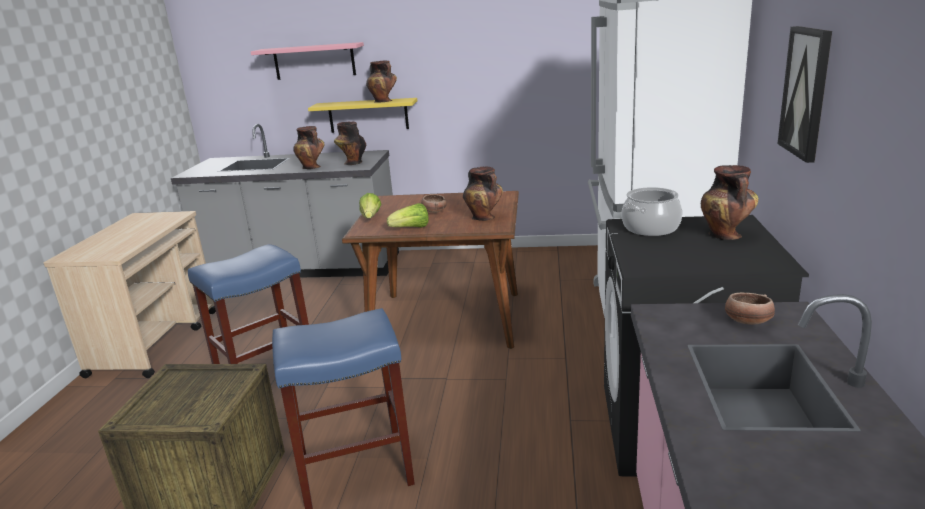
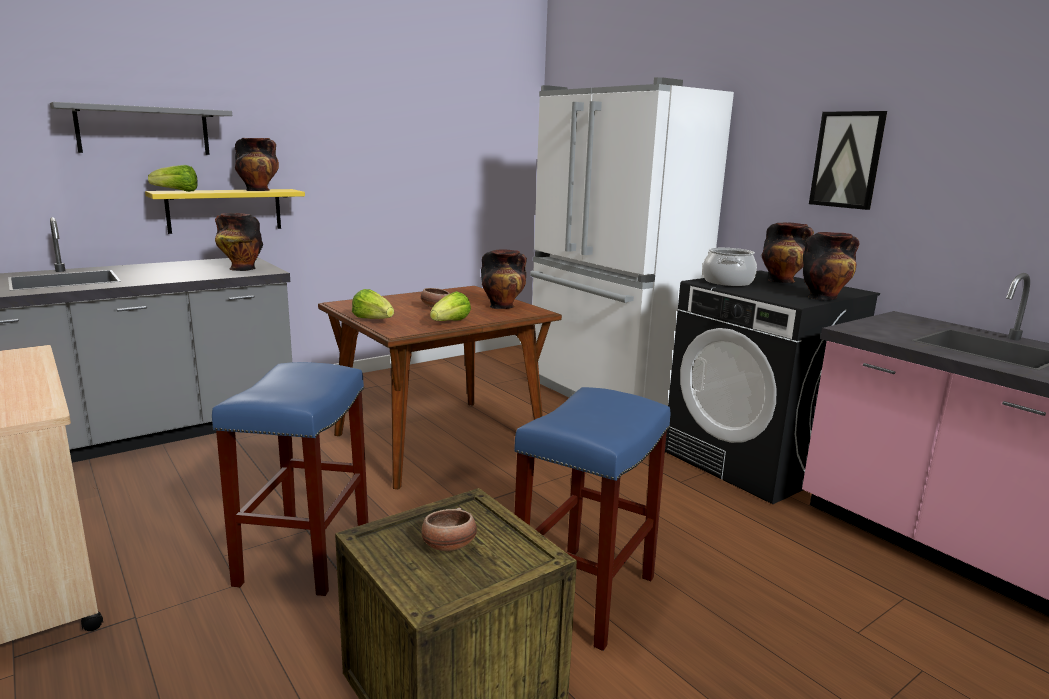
camera: 45 degrees left, 5 degrees down
pink shelf [251,42,364,80] -> grey shelf [50,102,232,155]
vase [293,126,325,169] -> vase moved to [803,232,859,300]
bowl [725,292,775,325] -> bowl moved to [421,508,477,551]
none -> lettuce [148,165,198,192]

